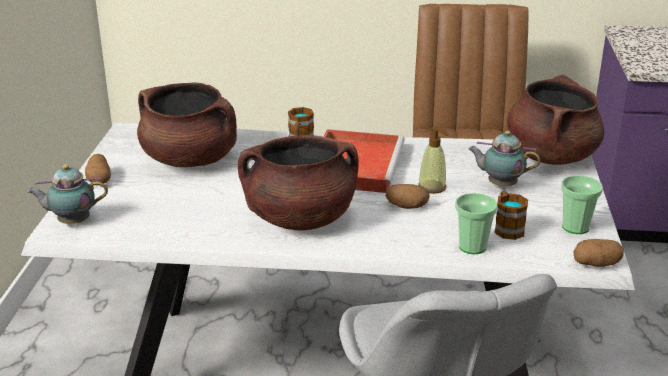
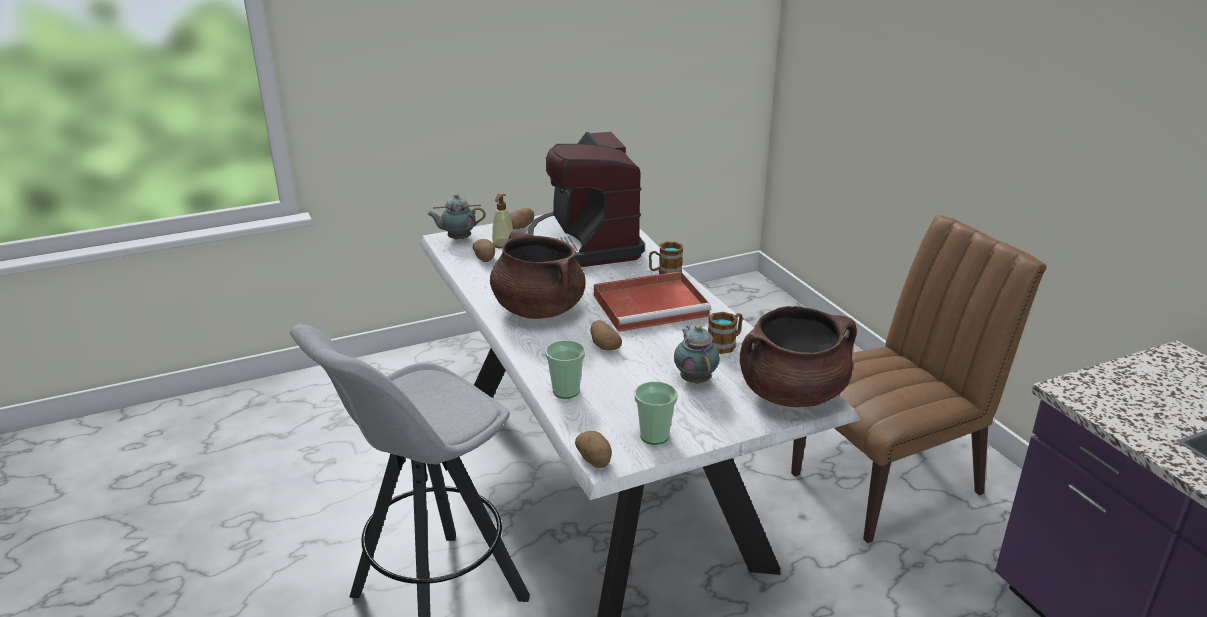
camera: 60 degrees right, 0 degrees up
teapot [27,164,108,224] -> teapot turned 60 degrees counterclockwise [427,194,486,240]
brown cooking pot [137,83,237,167] -> coffee machine [528,132,645,267]
soap dispenser [418,126,448,194] -> soap dispenser moved to [492,194,513,249]
mug [494,191,528,240] -> mug moved to [708,312,743,354]
none -> potato [473,239,495,262]

